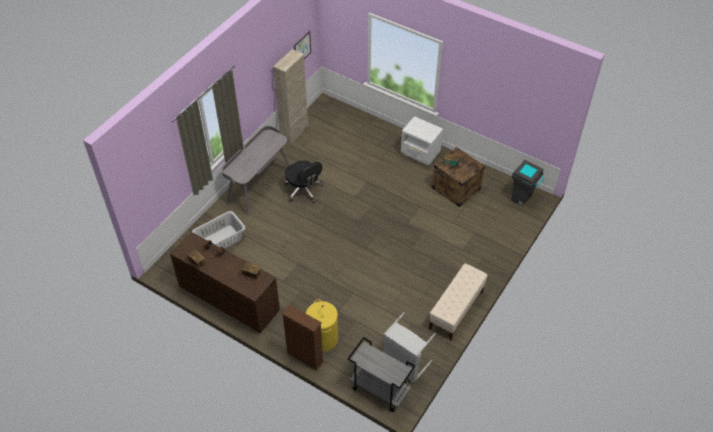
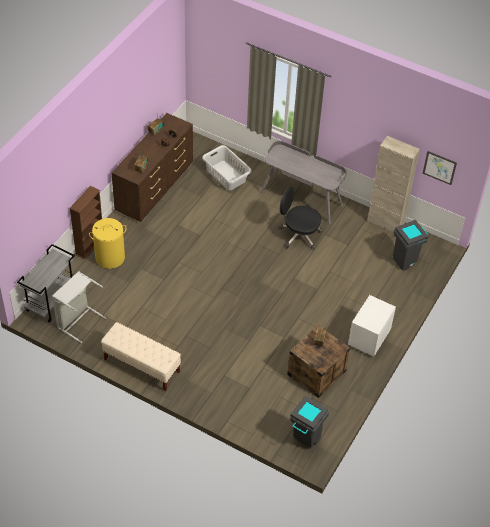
camera: 85 degrees right, 0 degrees up
black office chair [284,161,323,203] -> black office chair turned 60 degrees clockwise [279,186,323,250]
none -> grey trash can [393,220,429,271]

